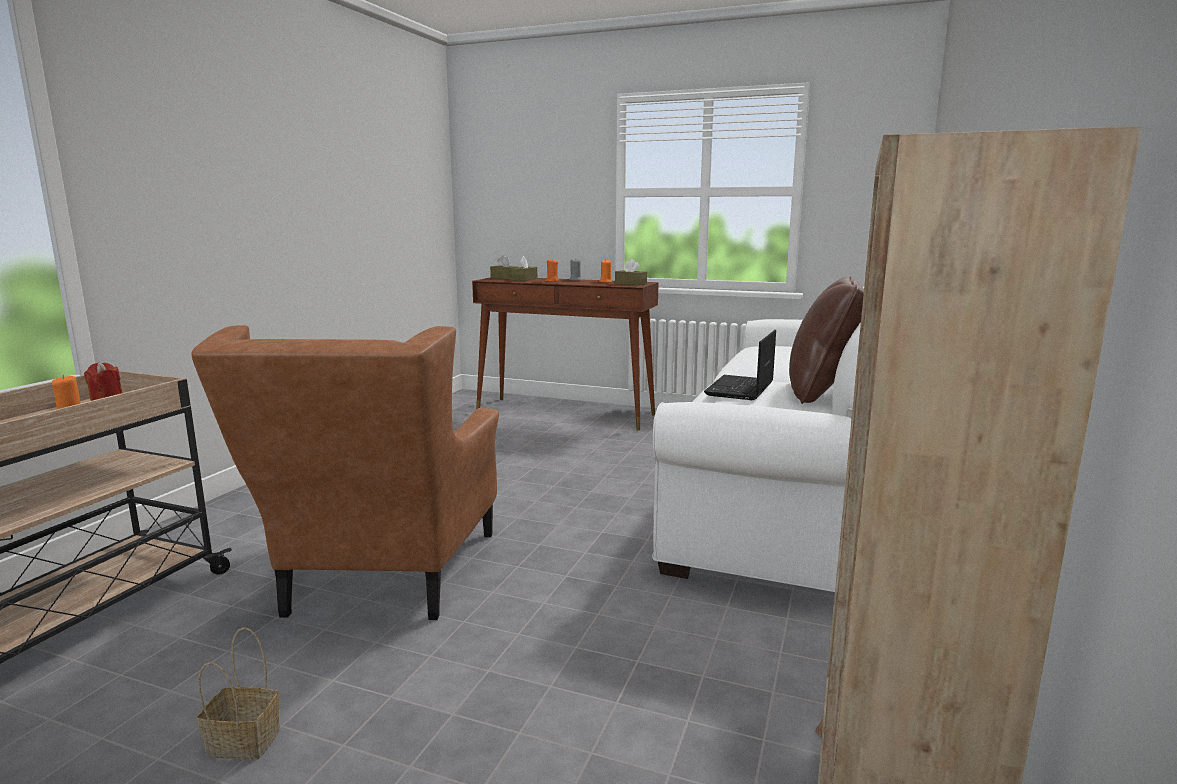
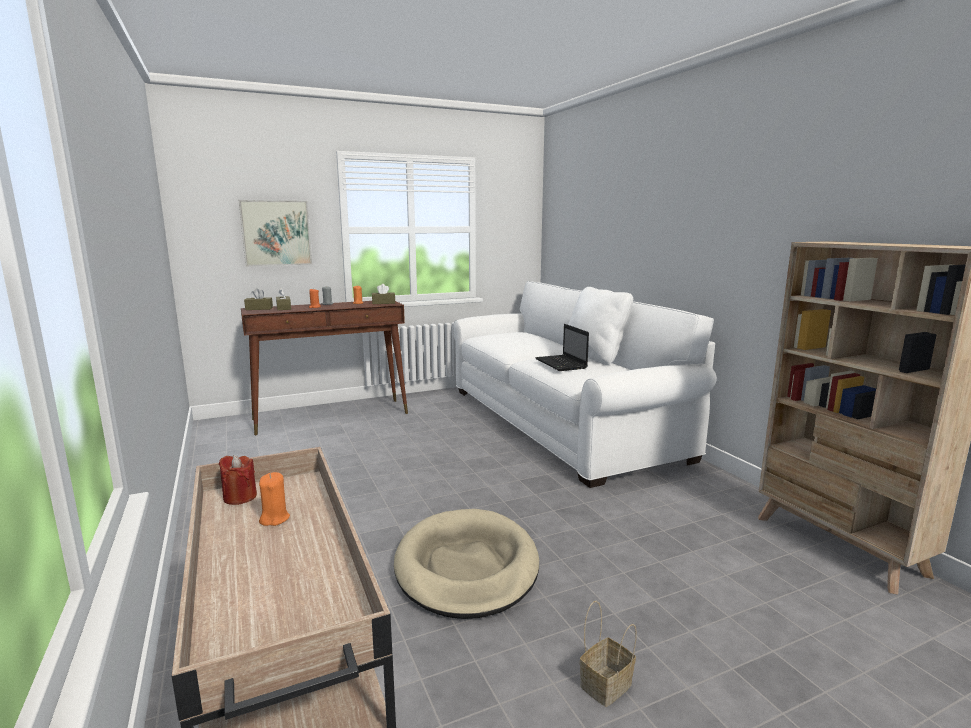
camera: 45 degrees left, 0 degrees up
brown armchair [191,325,499,620] -> beige dog bed [394,509,539,619]
brown pillow [789,276,864,404] -> white pillow [568,287,633,365]
none -> picture [239,200,312,267]

